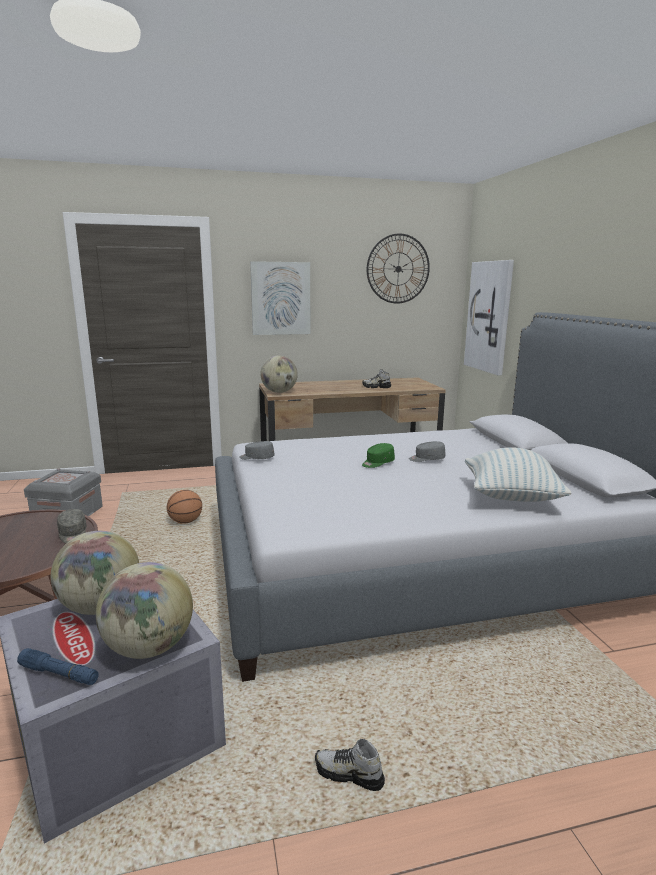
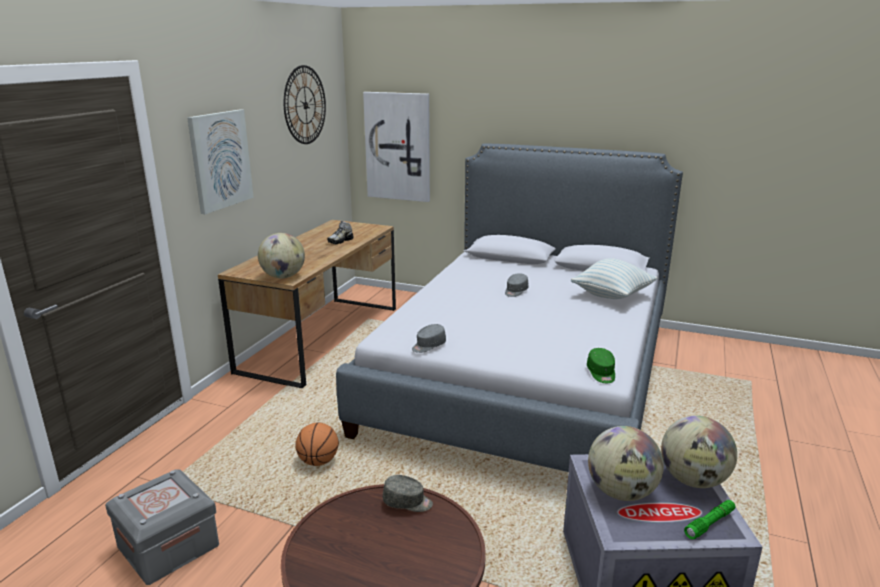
camera: 55 degrees left, 5 degrees up
blue flashlight [17,648,99,685] -> green flashlight [684,500,735,539]
shoe [315,739,385,791] -> none
green cap [362,443,395,468] -> green cap moved to [587,348,615,383]

